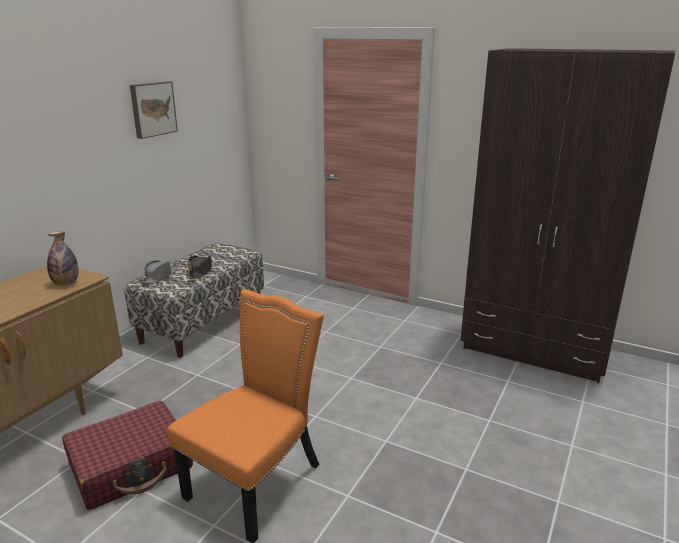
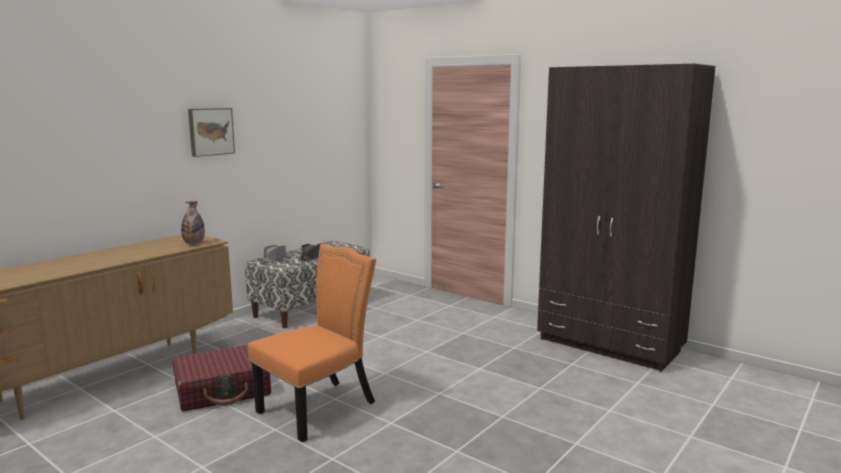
camera: 10 degrees right, 10 degrees down
picture [130,81,178,139] -> picture moved to [188,108,235,157]

